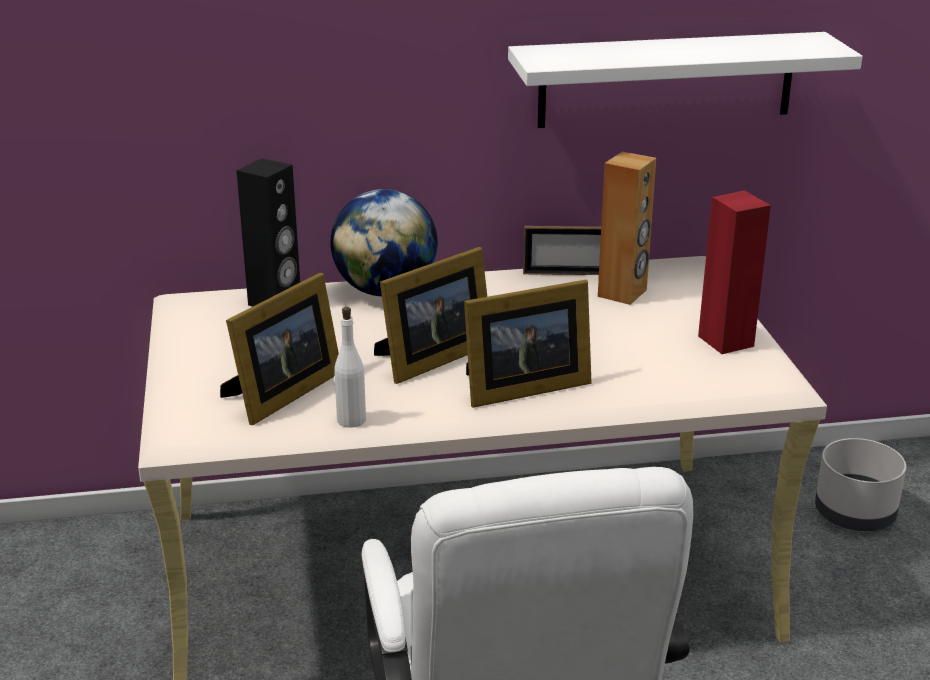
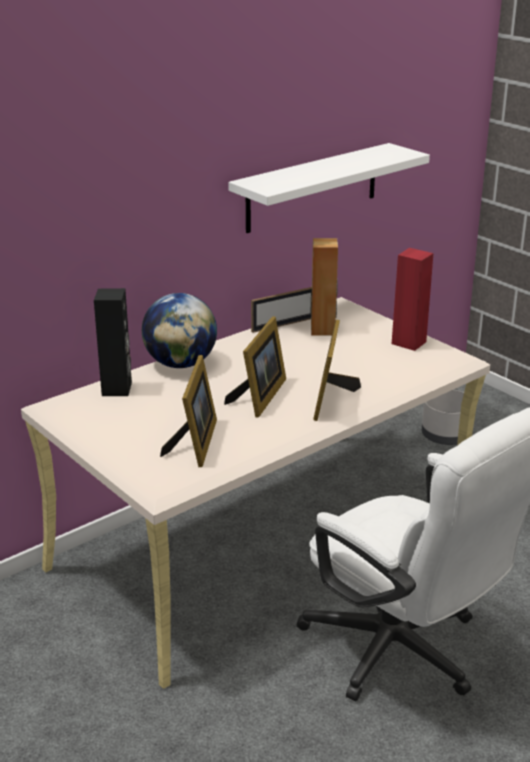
camera: 30 degrees left, 0 degrees up
white bottle [334,307,366,428] -> none
picture frame [464,280,592,408] -> picture frame turned 150 degrees clockwise [313,320,361,421]

